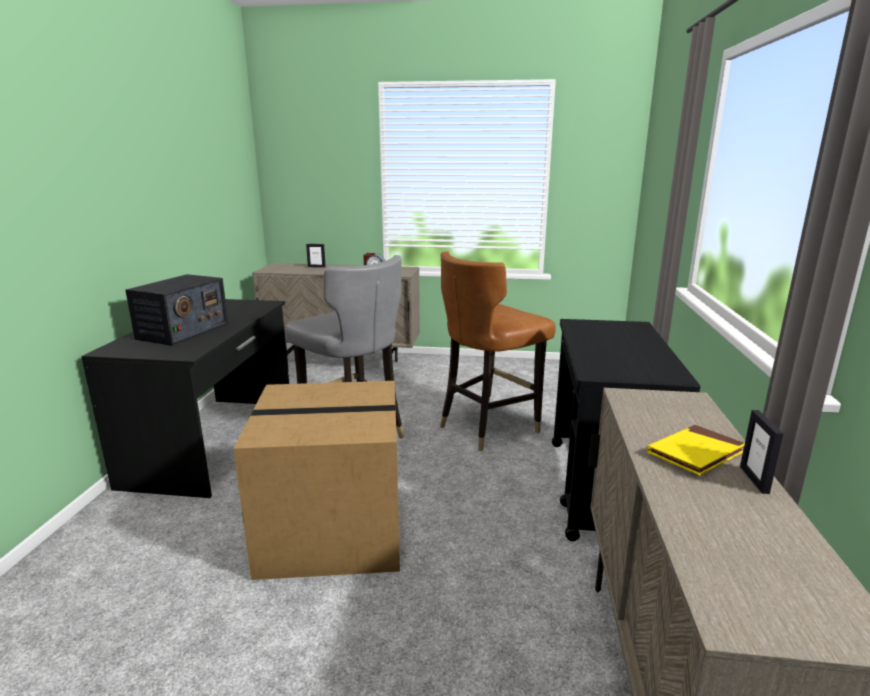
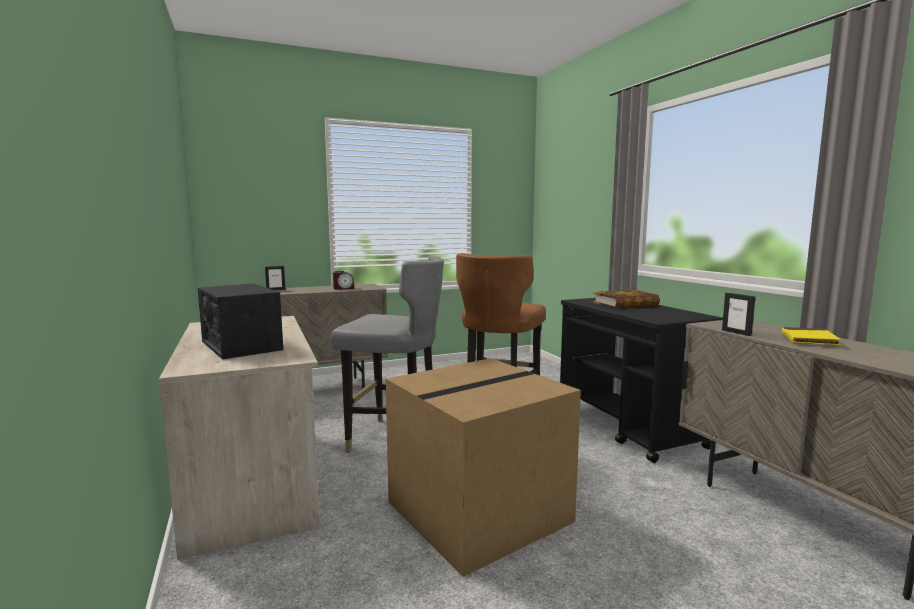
camera: 30 degrees left, 10 degrees down
black desk [81,299,289,498] -> beige desk [159,316,320,560]
radio [126,274,228,346] -> radio turned 150 degrees clockwise [198,283,283,360]
picture frame [740,410,784,494] -> picture frame moved to [722,293,755,336]
none -> book [593,290,660,308]

